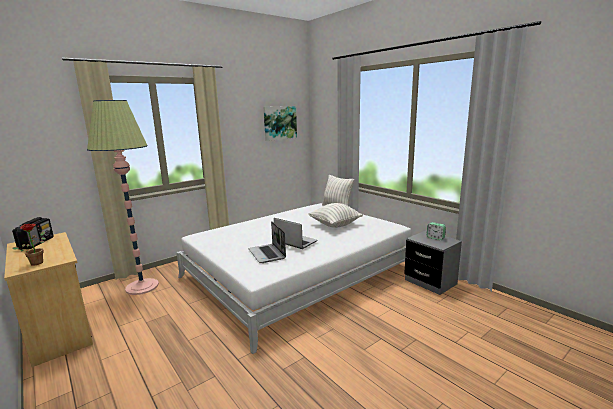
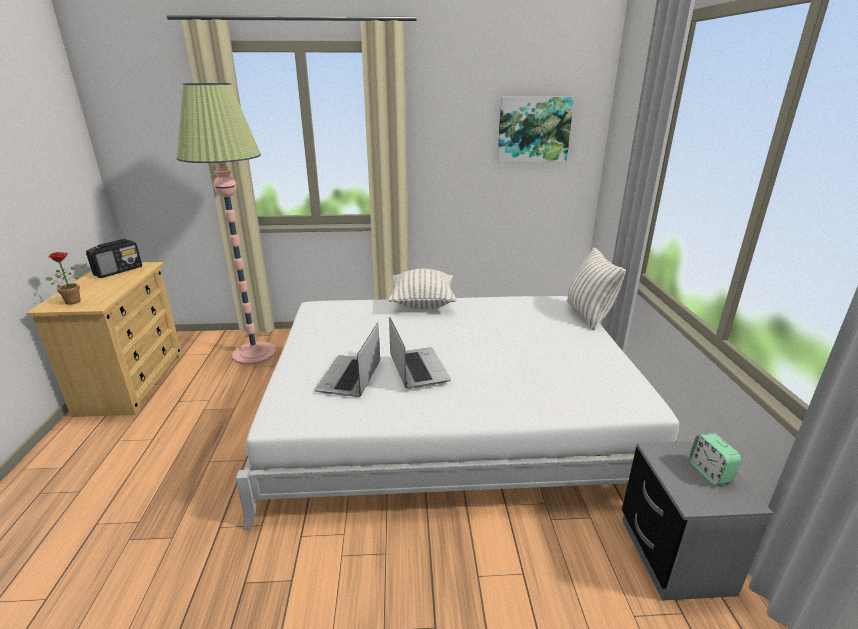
camera: 35 degrees right, 10 degrees up
pillow [308,203,363,228] -> pillow moved to [388,269,456,309]

